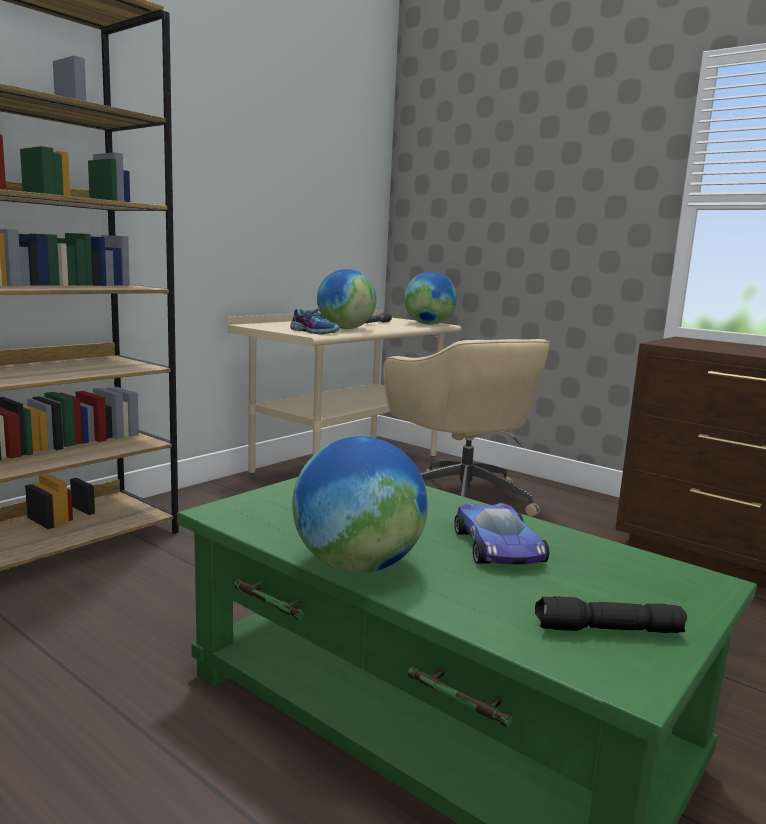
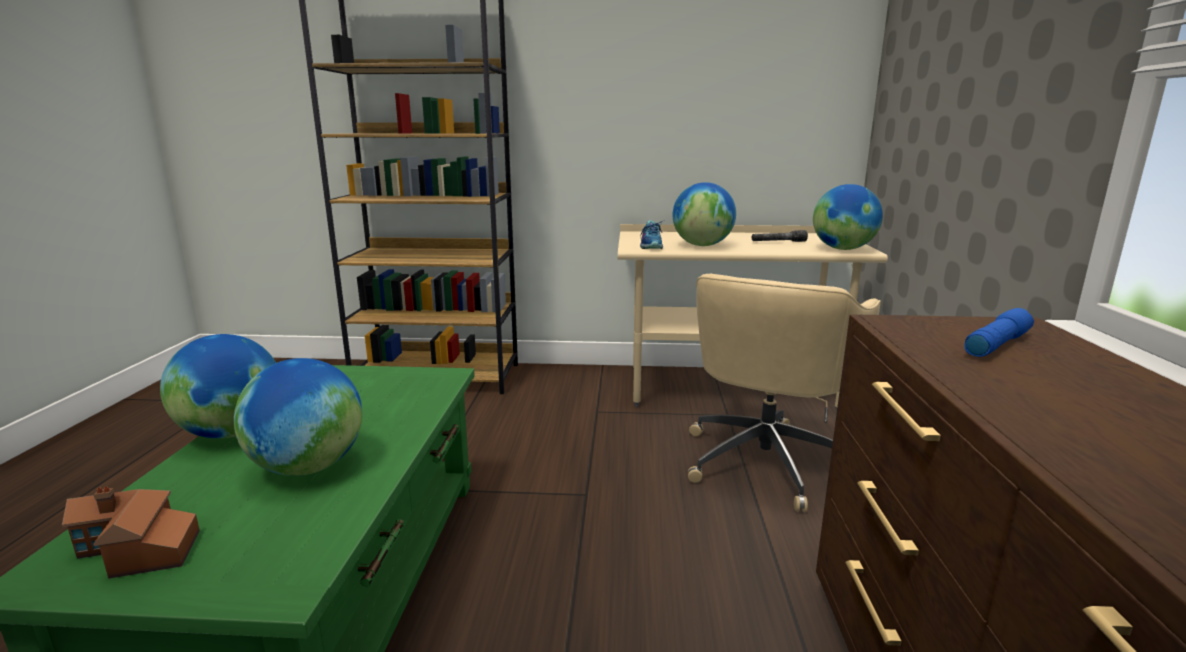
camera: 55 degrees right, 5 degrees up
toy car [454,503,549,565] -> globe [234,358,363,476]
black flashlight [535,596,687,633] -> toy house [62,487,200,579]
none -> blue flashlight [965,308,1034,357]

